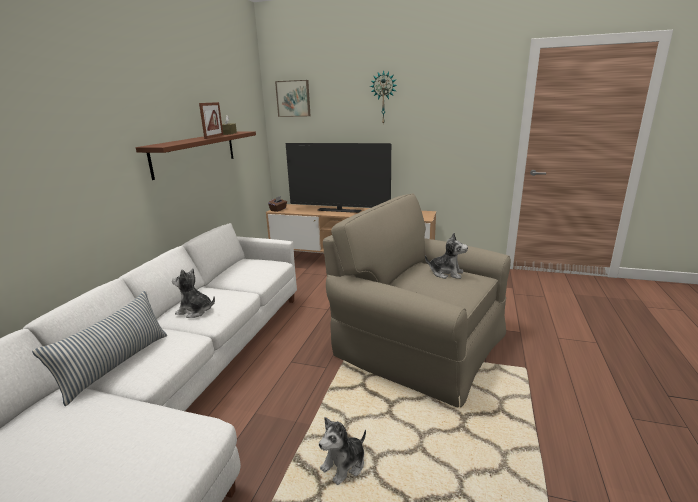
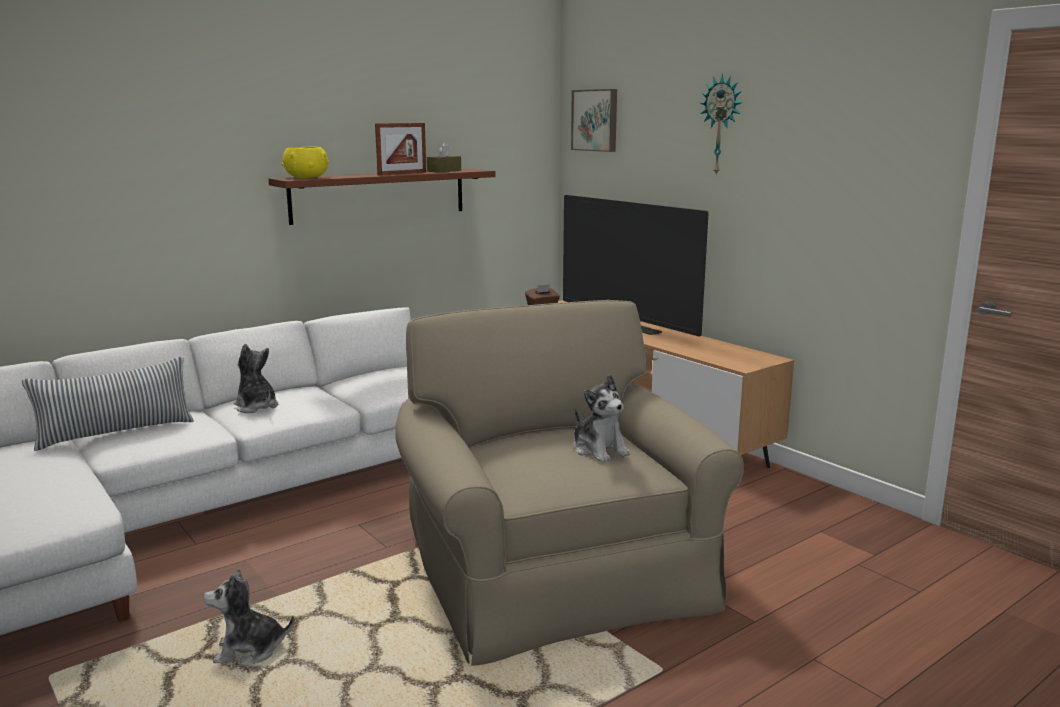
camera: 35 degrees right, 5 degrees down
none -> yellow bowl [282,147,329,178]

